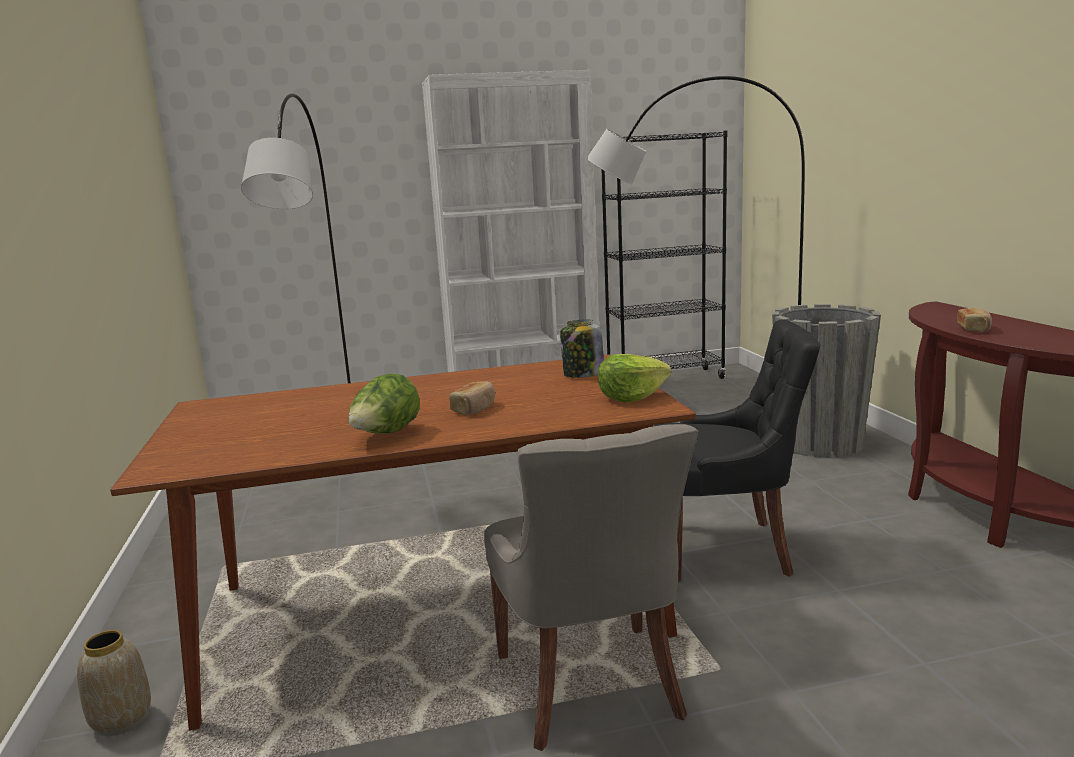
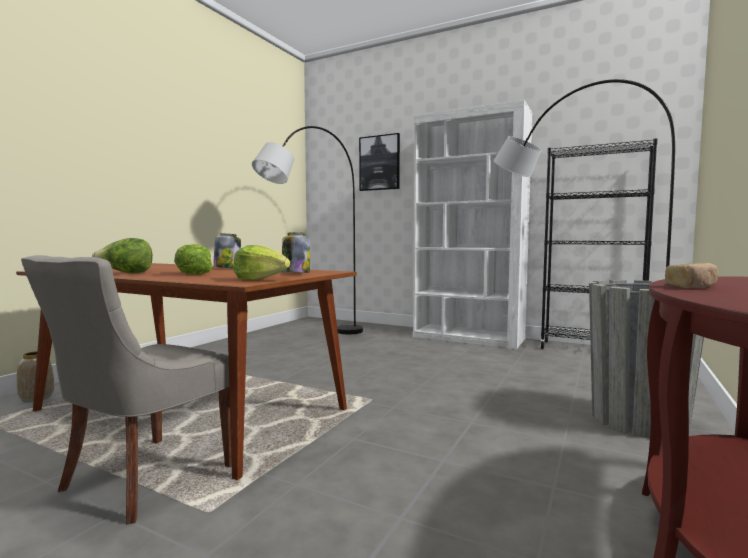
camera: 40 degrees right, 10 degrees down
bread [449,381,495,415] -> lettuce [174,244,213,274]
black chair [654,319,820,582] -> none
none -> jar [213,233,241,268]
none -> picture [359,133,400,191]

